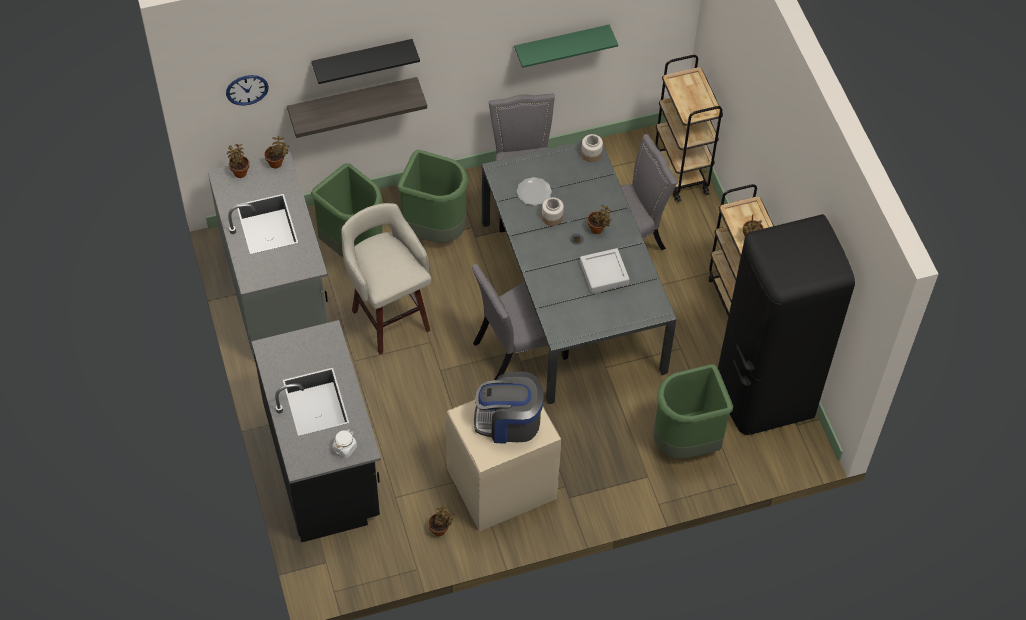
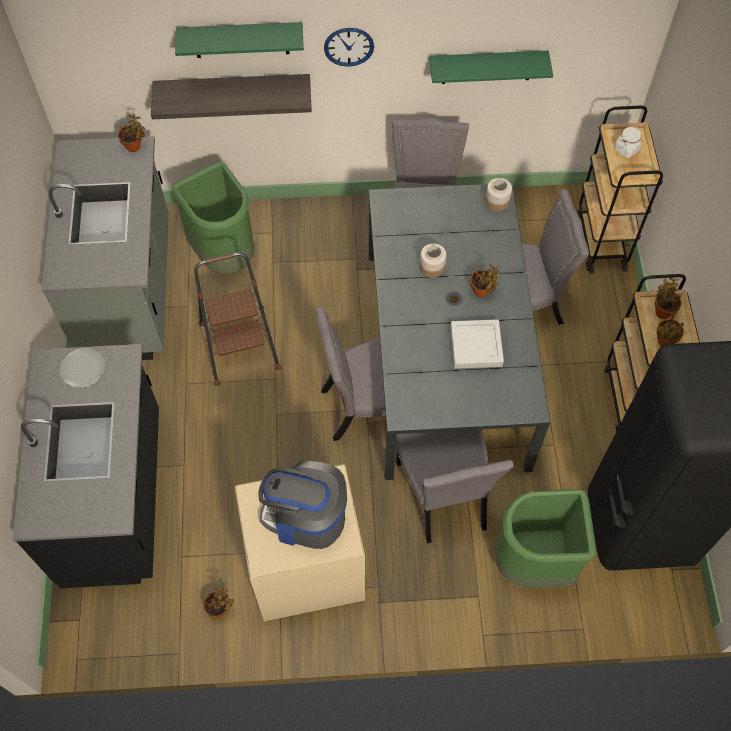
camera: 15 degrees right, 5 degrees up
wall clock [226,75,269,106] -> wall clock moved to [324,28,374,67]
potted plant [227,144,249,178] -> potted plant moved to [655,277,682,319]
black shelf [312,39,420,84] -> green shelf [175,22,304,58]
white jar [333,429,357,458] -> white jar moved to [615,127,641,158]
beige stool [341,203,431,355] -> brown step ladder [194,252,282,386]
green trash can [397,150,468,243] -> none
plate [517,177,552,206] -> plate moved to [59,348,106,388]
none -> grey chair [396,429,514,544]

